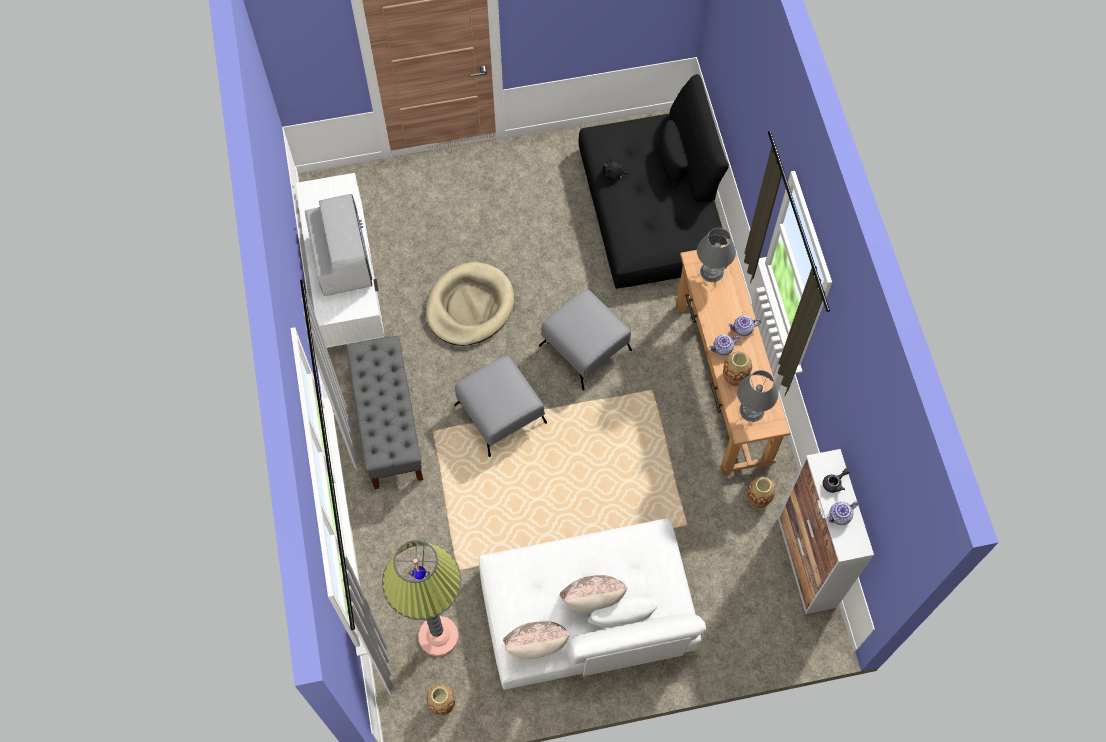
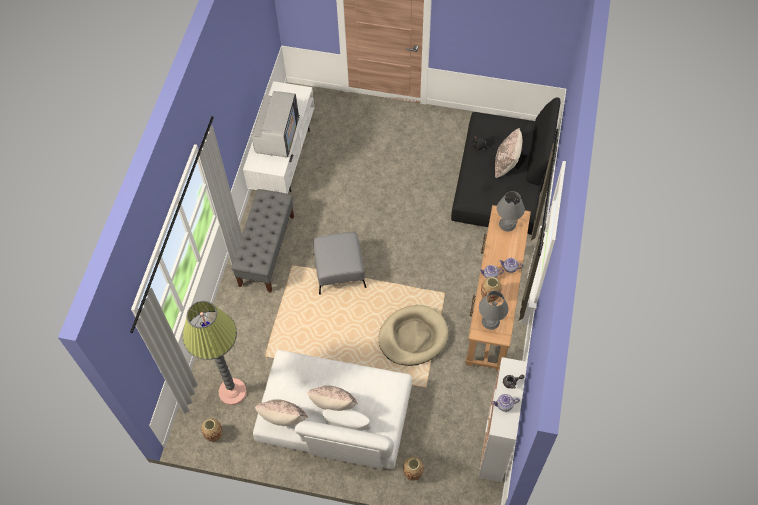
camera: 25 degrees right, 5 degrees down
beige dog bed [425,262,514,346] -> beige dog bed moved to [378,305,448,366]
grey ottoman [539,289,632,390] -> none
vase [747,476,775,508] -> vase moved to [403,457,424,481]
none -> beige pillow [495,128,522,178]

